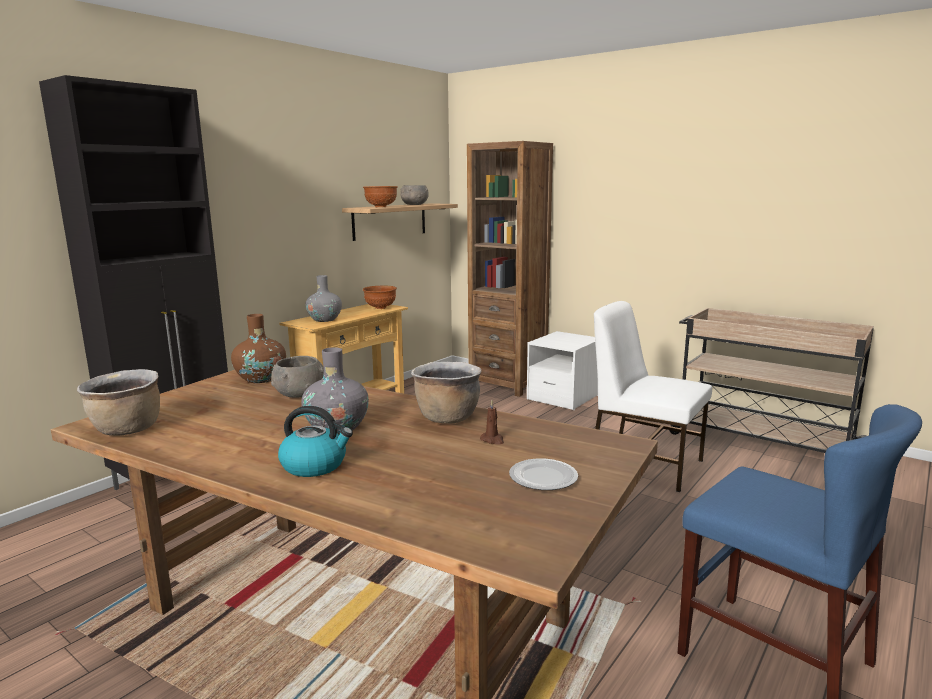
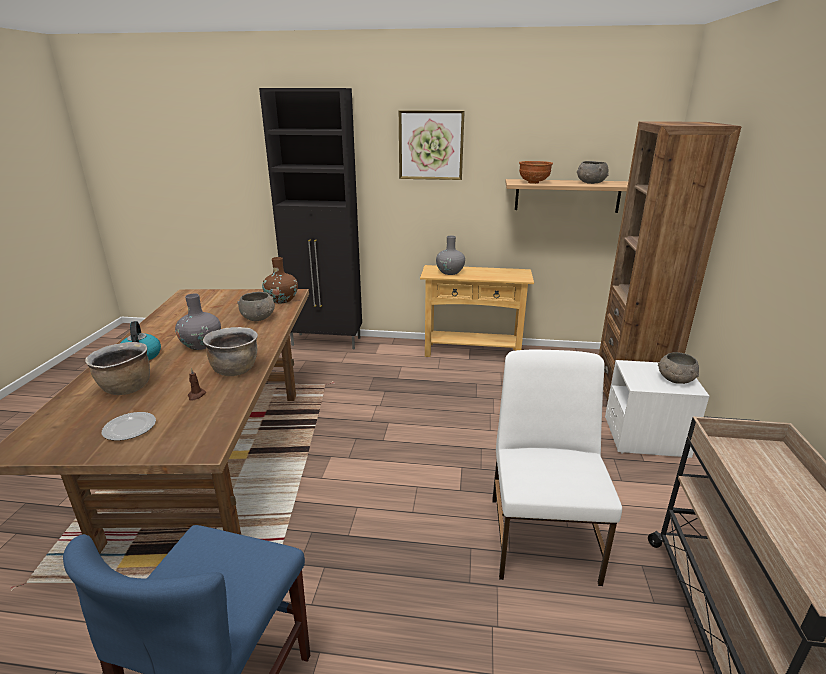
camera: 60 degrees right, 10 degrees up
brown cooking pot [77,369,160,436] -> brown cooking pot moved to [85,342,150,395]
brown bowl [363,286,397,309] -> none
none -> picture [399,110,465,180]
none -> grey bowl [658,352,699,384]

